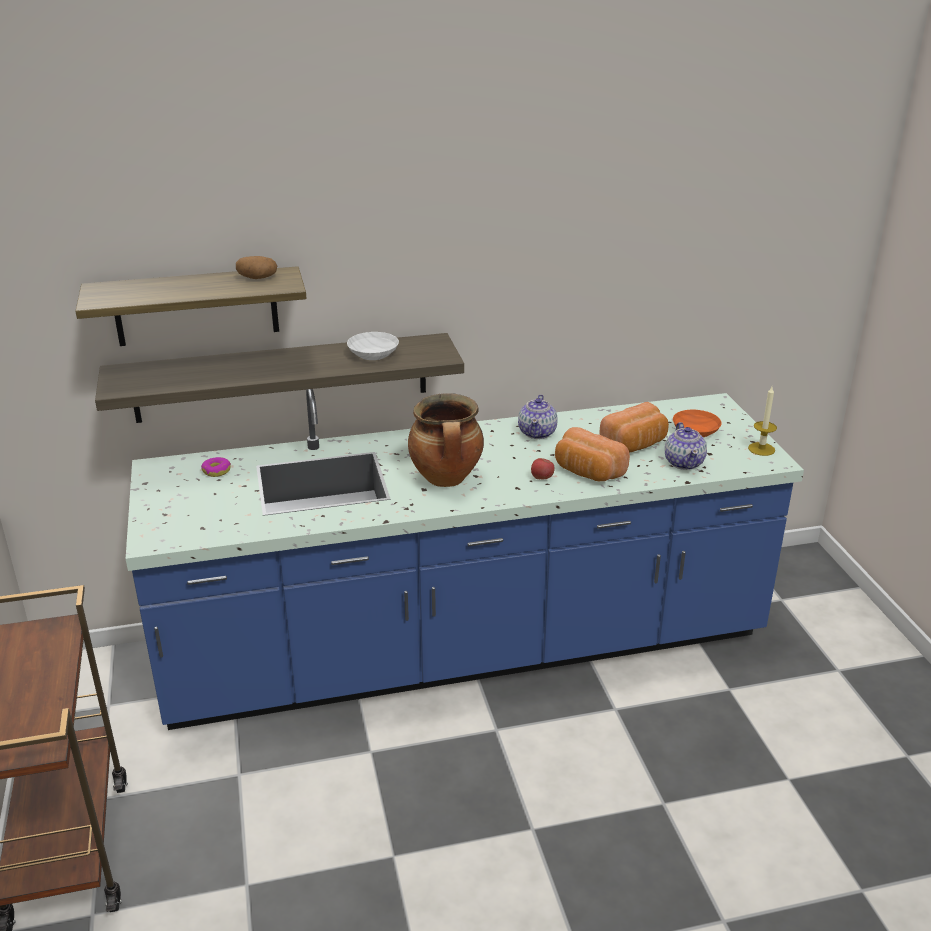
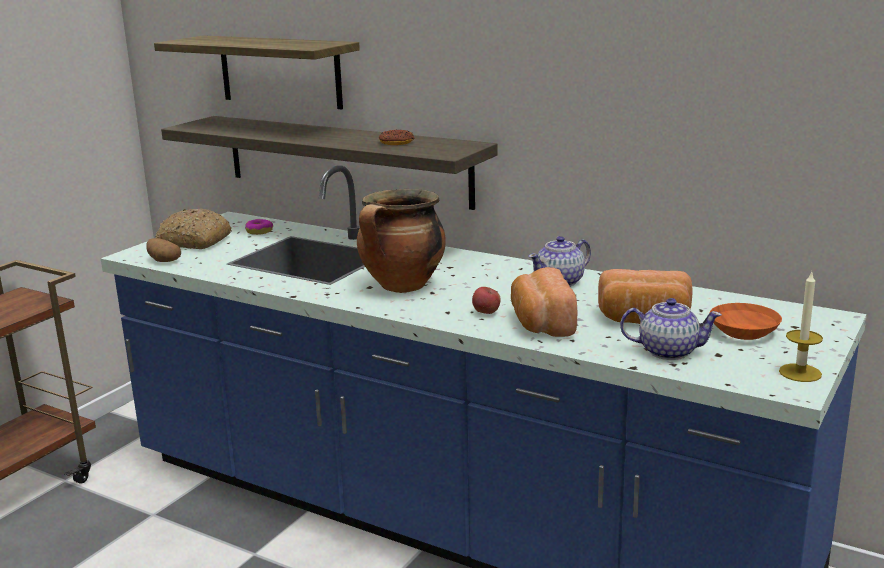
camera: 45 degrees right, 10 degrees down
potato [236,256,277,279] -> potato moved to [146,238,181,262]
white bowl [347,332,399,360] -> donut [379,130,415,145]
teapot [665,422,707,470] -> teapot turned 120 degrees counterclockwise [620,298,722,360]
none -> bread [155,209,232,249]

